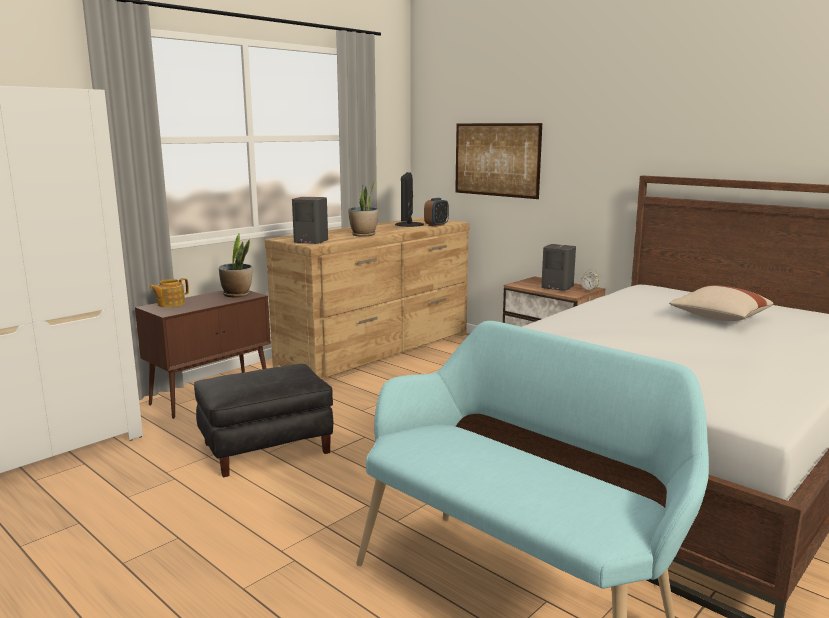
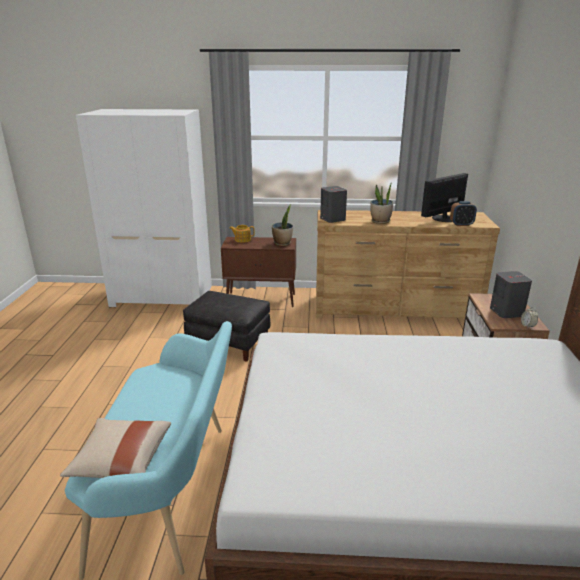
camera: 50 degrees right, 10 degrees up
picture [455,123,542,199] -> none
beige pillow [669,285,774,321] -> beige pillow moved to [60,418,171,478]

